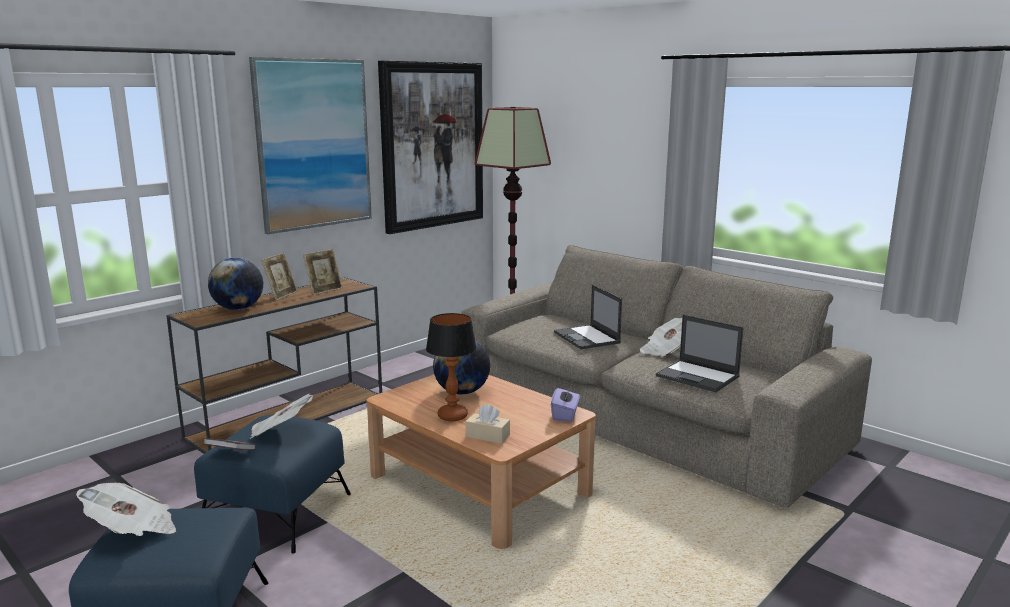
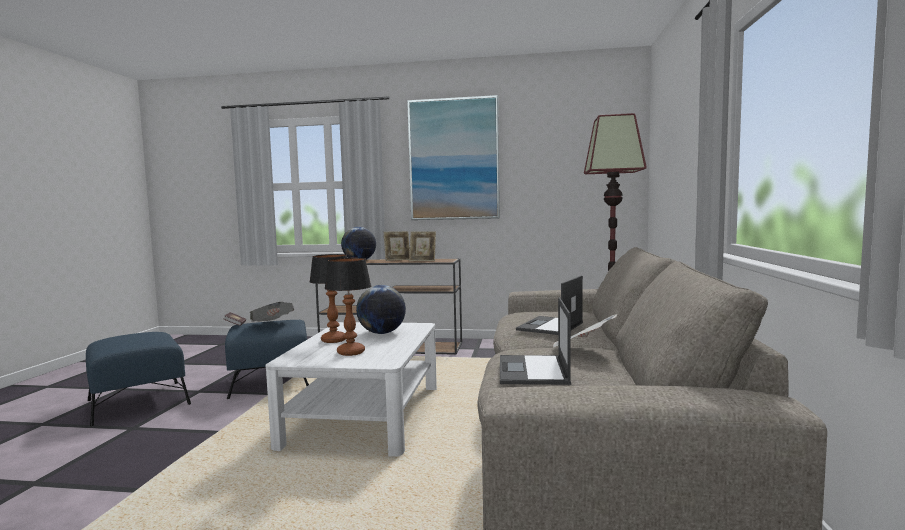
camera: 55 degrees right, 10 degrees down
newspaper [76,483,176,536] -> none
brown coffee table [366,374,596,549] -> white coffee table [266,322,437,457]
picture [378,61,483,234] -> none
beige tissue box [466,404,510,444] -> none
purple tissue box [551,387,580,422] -> none
none -> table lamp [324,258,371,356]

